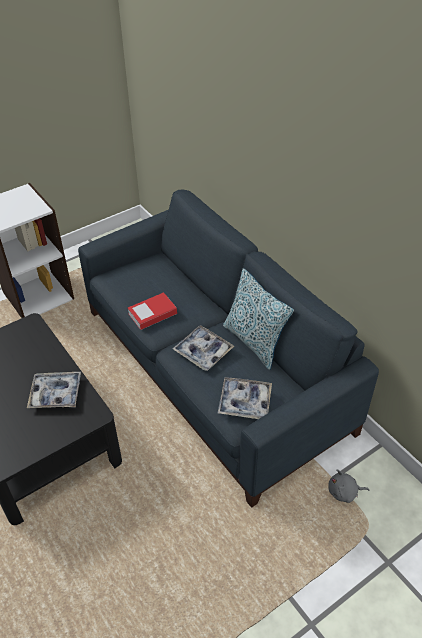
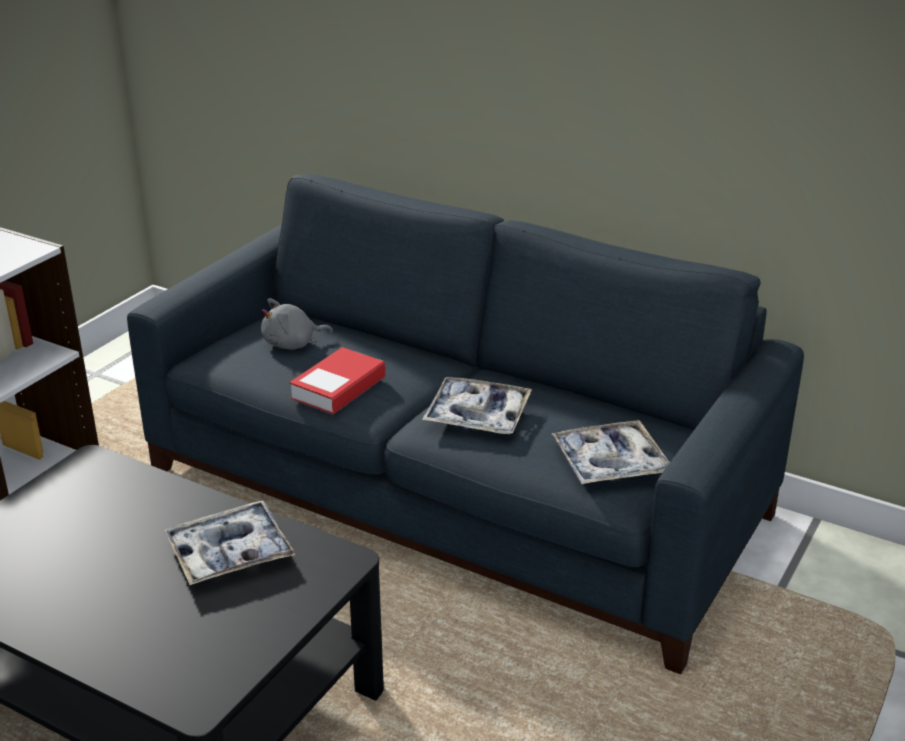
camera: 25 degrees left, 15 degrees down
pillow [223,268,294,370] -> none
grey plush toy [328,469,369,503] -> grey plush toy moved to [261,298,333,350]

